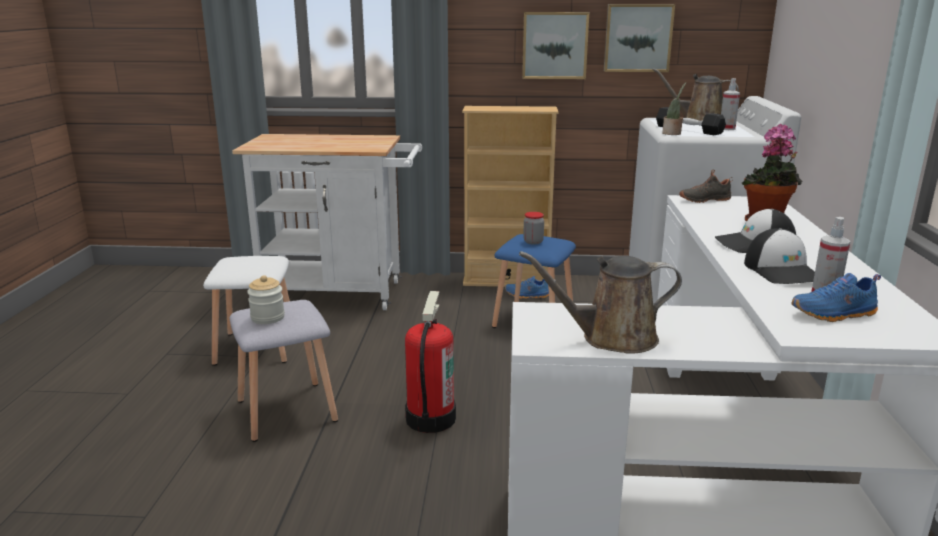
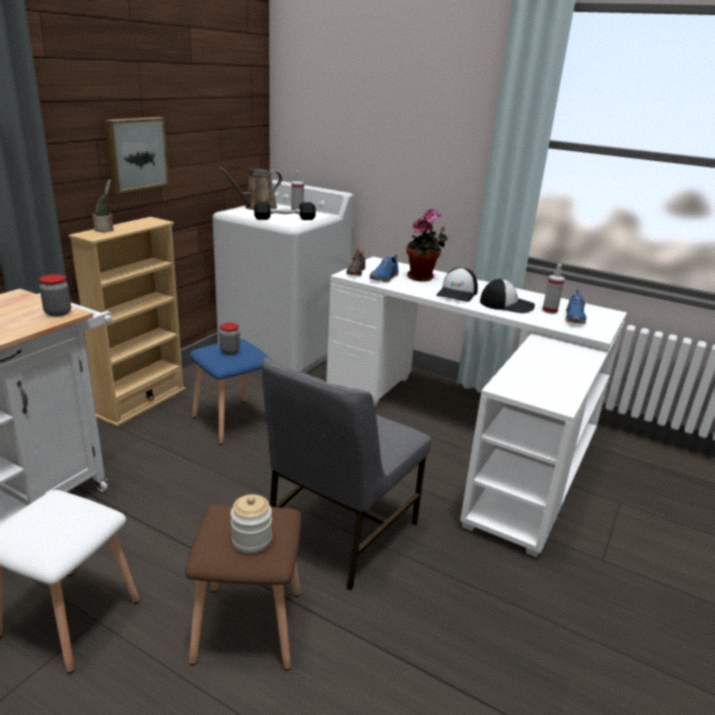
camera: 65 degrees left, 5 degrees up
grey stool [229,300,338,442] -> brown stool [185,504,301,671]
fire extinguisher [405,291,456,433] -> grey chair [262,357,431,591]
blue shoe [505,276,549,299] -> blue shoe moved to [370,254,399,282]
brown watering can [519,251,682,354] -> none
picture [604,4,675,72] -> none
potted plant [662,82,686,135] -> potted plant moved to [93,179,114,232]
none -> jar [39,274,71,317]

